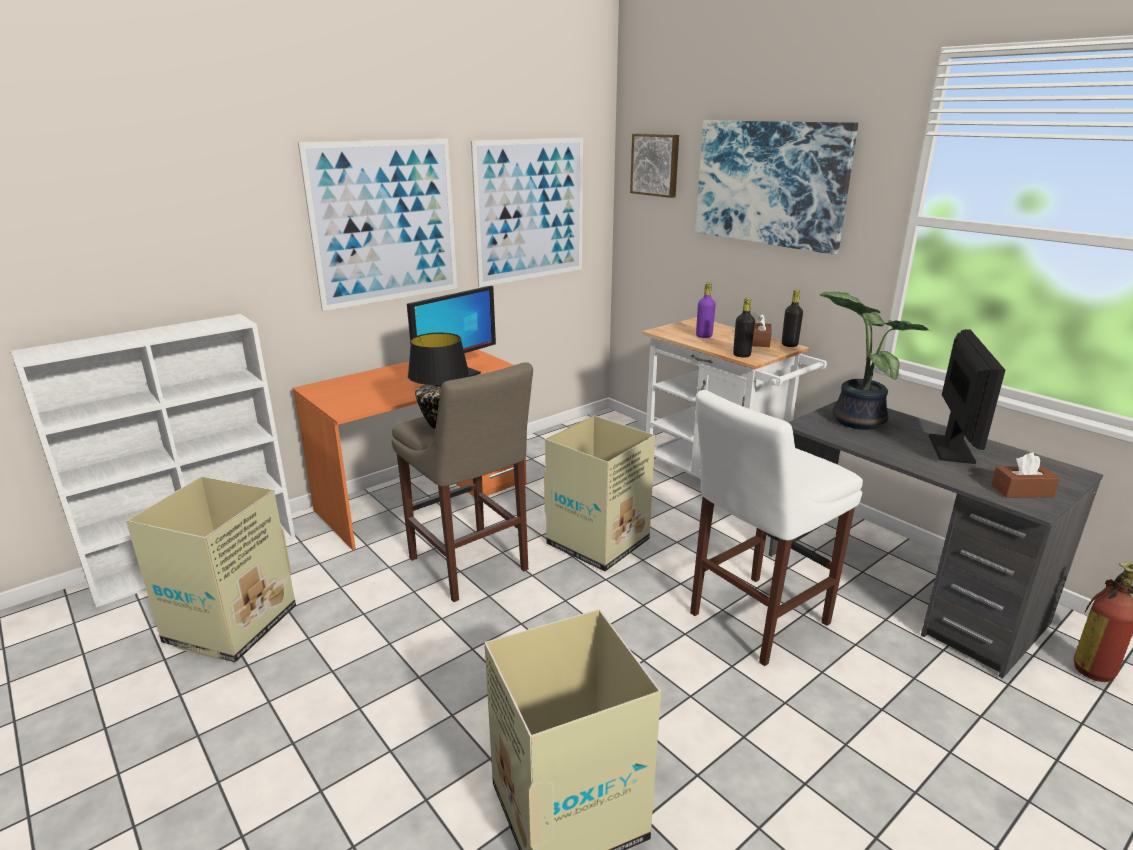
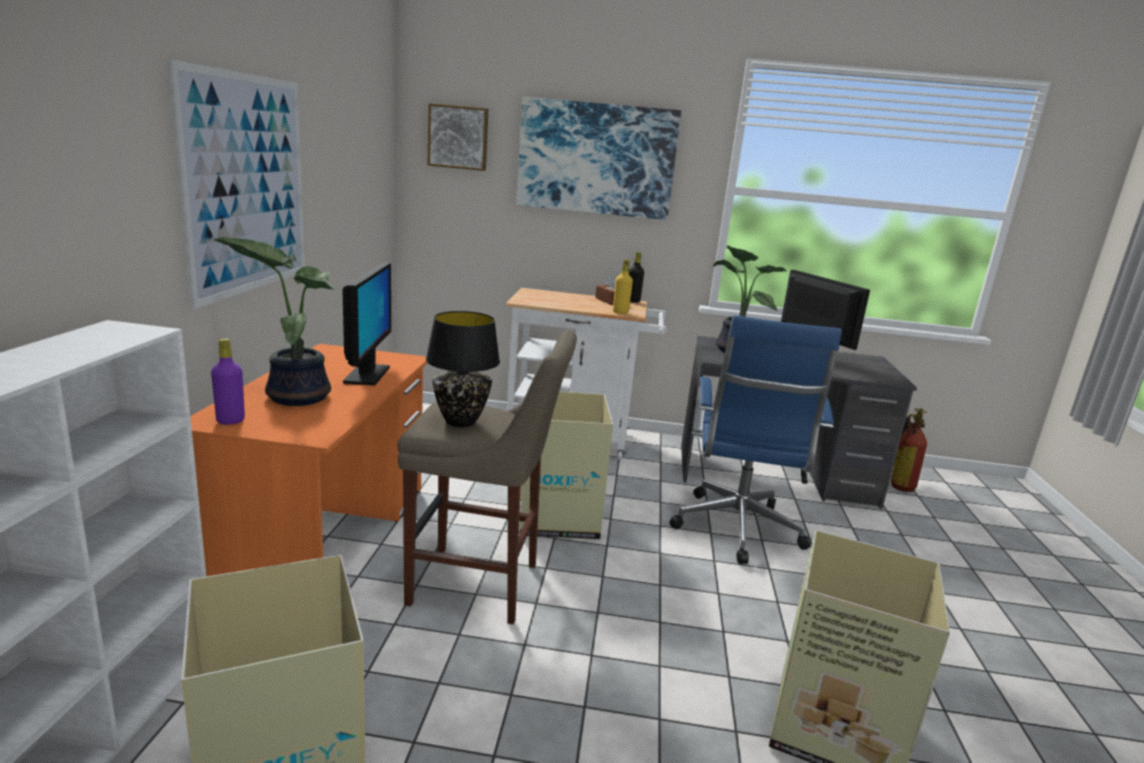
camera: 45 degrees left, 5 degrees down
picture [471,138,583,287] -> none
white stool [690,390,863,666] -> blue office chair [670,316,842,564]
purple bottle [696,283,716,338] -> purple bottle moved to [211,338,245,425]
black bottle [733,298,755,357] -> yellow bottle [613,259,633,314]
brown tissue box [991,453,1060,498] -> none
none -> potted plant [213,237,337,406]

